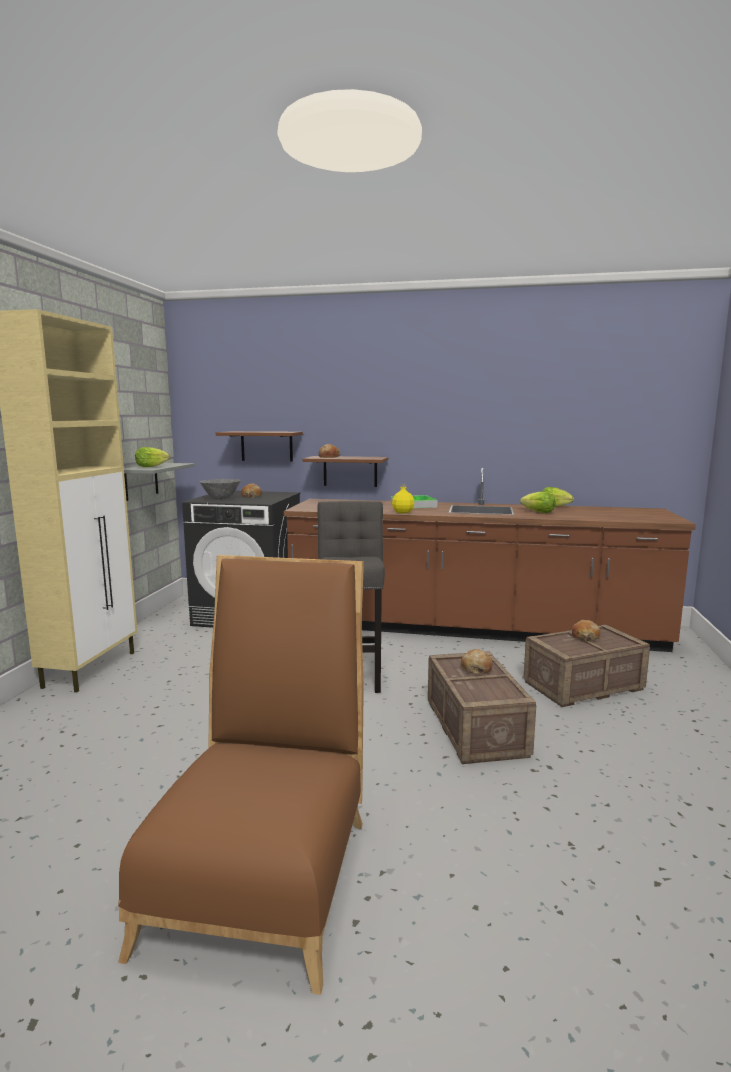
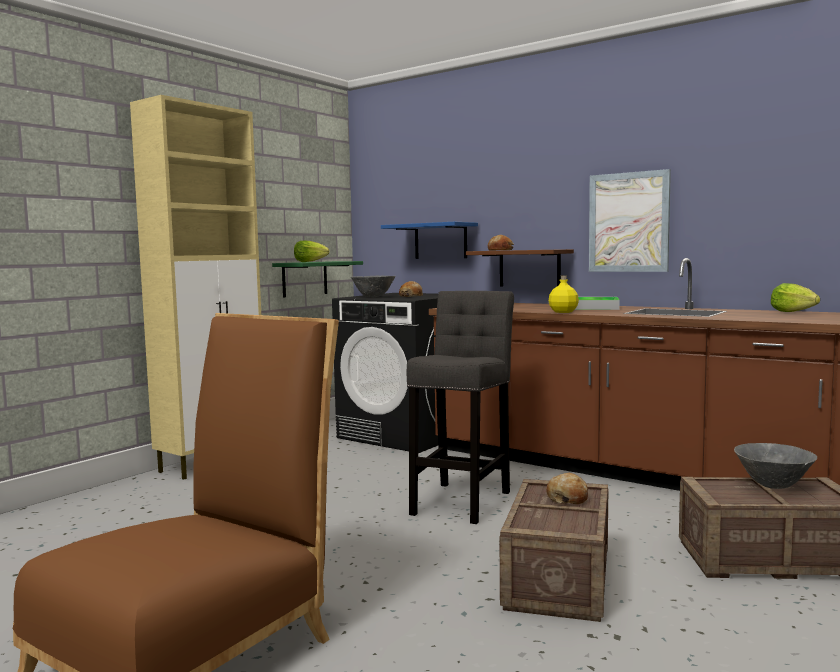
camera: 25 degrees right, 5 degrees down
grey shelf [124,463,194,501] -> green shelf [272,261,363,298]
brown shelf [216,431,303,462] -> blue shelf [381,222,478,259]
lettuce [520,492,556,513] -> none
bread [572,620,601,641] -> grey bowl [734,443,817,489]
none -> picture [589,169,671,272]

